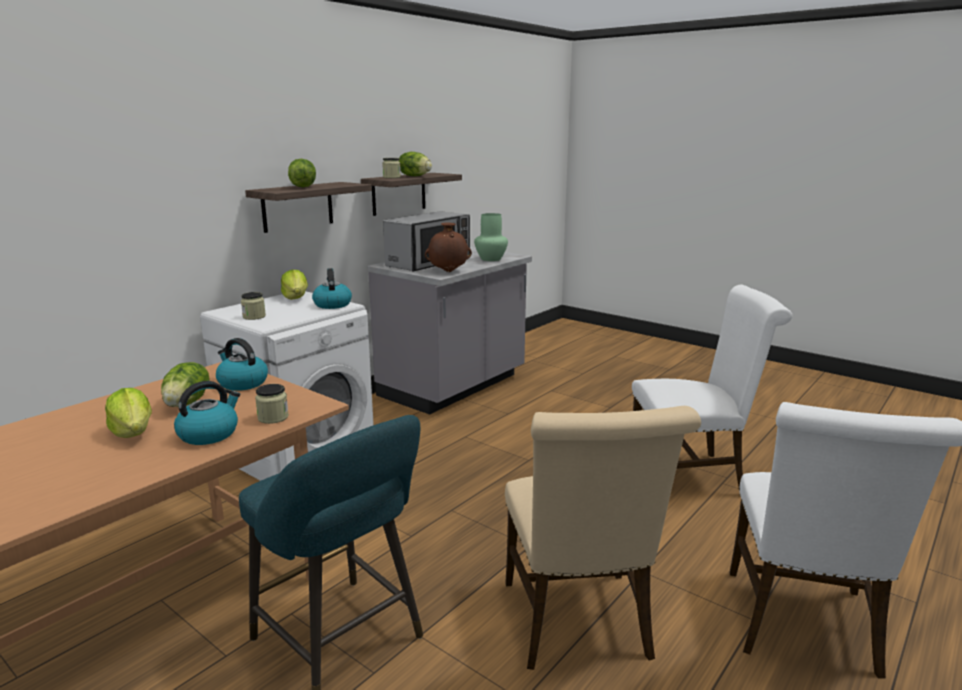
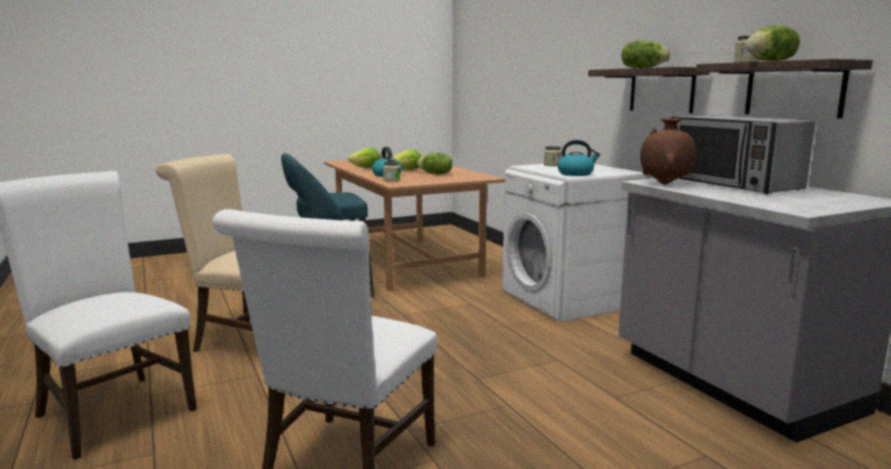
camera: 115 degrees right, 5 degrees down
kettle [216,338,268,391] -> none
lettuce [281,270,308,300] -> lettuce moved to [348,148,381,168]
green vase [474,213,508,261] -> none

